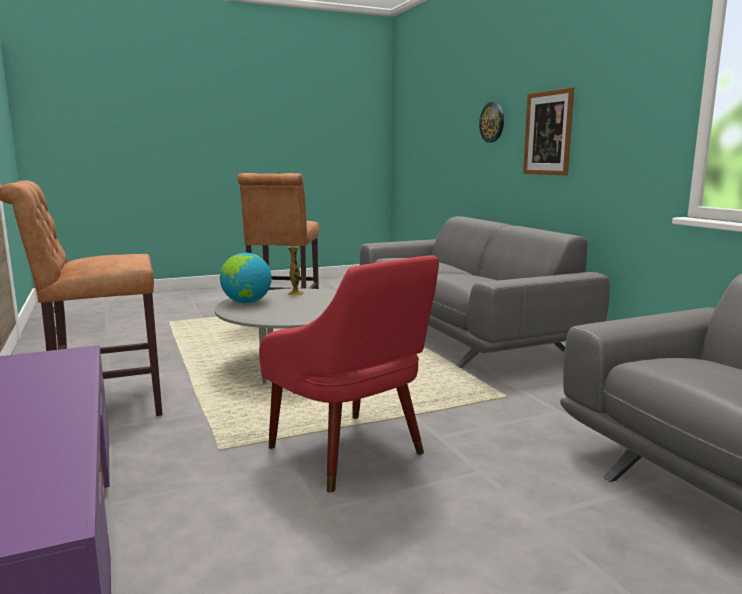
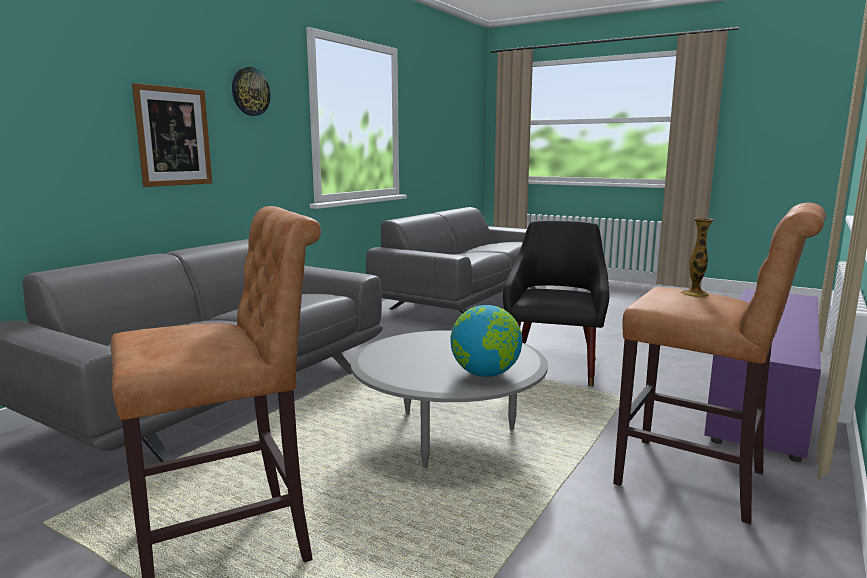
camera: 125 degrees left, 0 degrees up
red armchair [259,255,439,492] -> black armchair [503,220,609,387]
vase [288,246,304,295] -> vase moved to [681,218,714,297]
wall clock [479,102,504,143] -> wall clock moved to [232,67,271,116]

